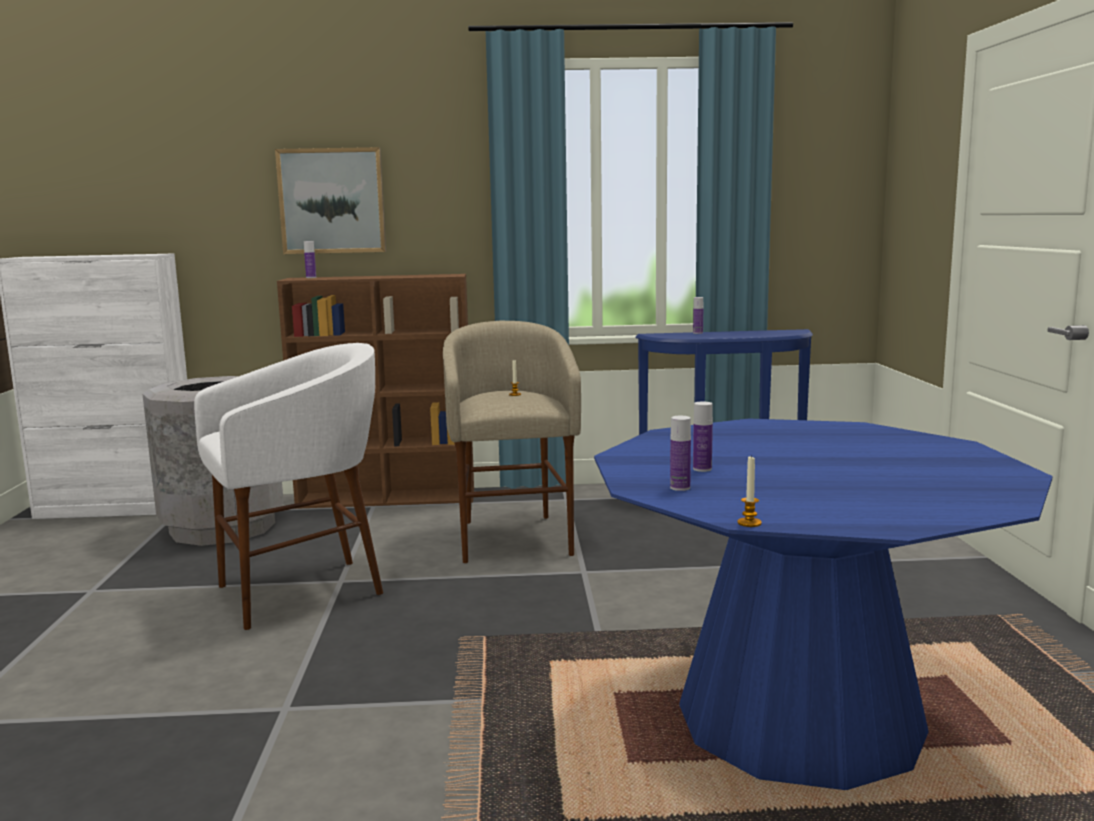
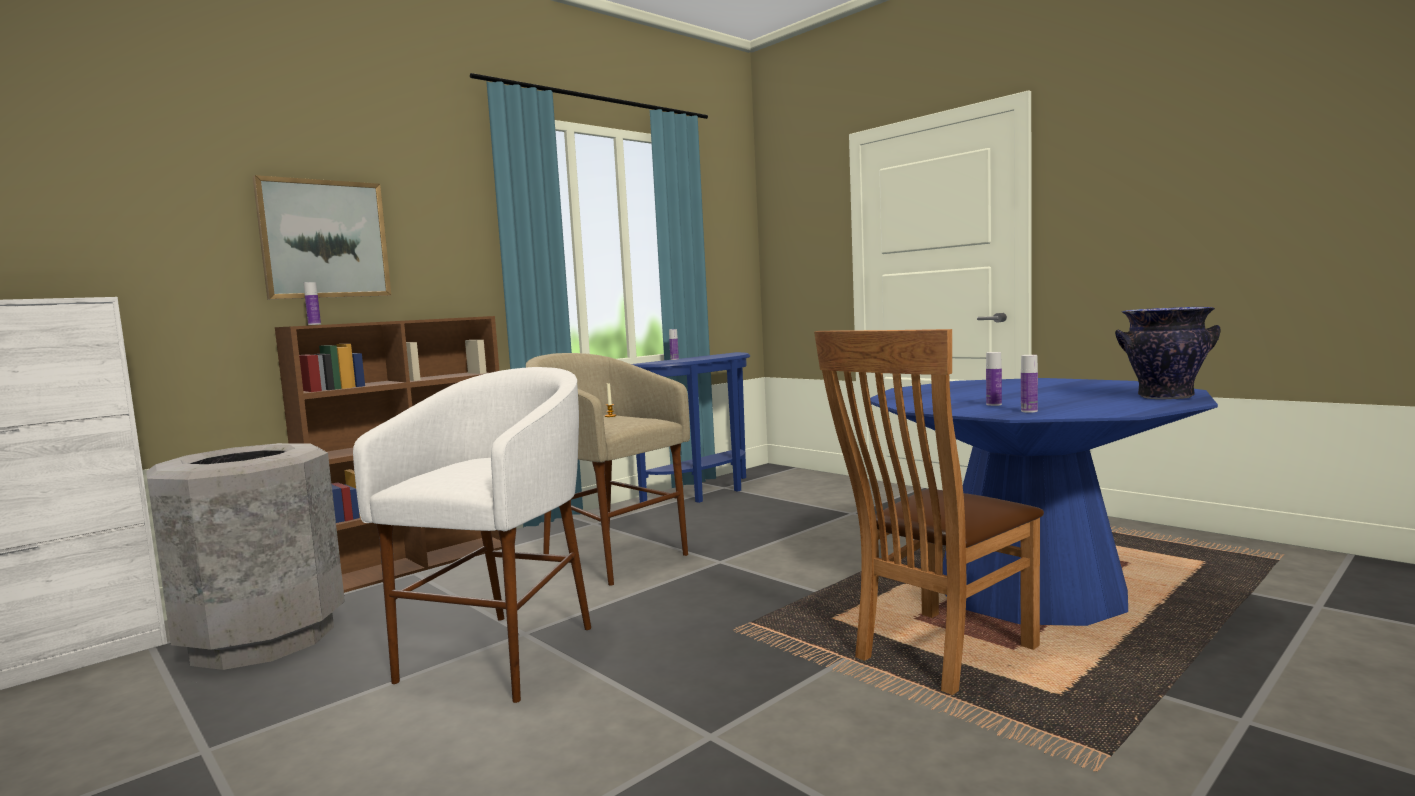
camera: 40 degrees left, 5 degrees down
candle [737,455,762,527] -> none
none -> brown chair [814,329,1044,695]
none -> vase [1115,307,1221,399]

